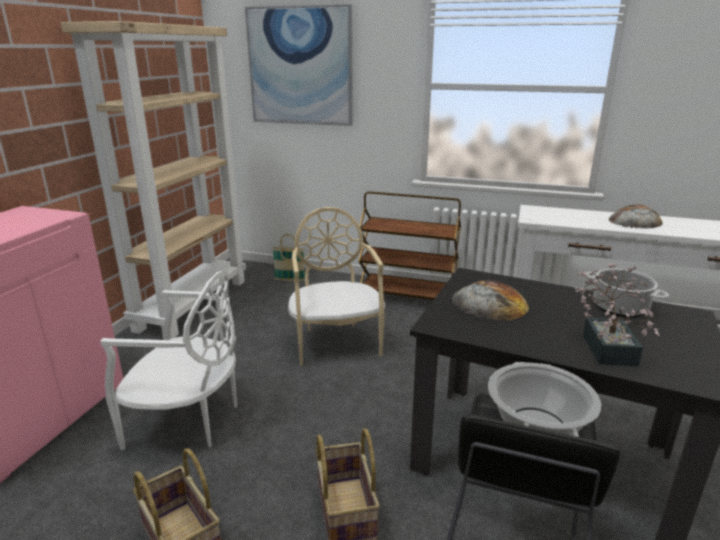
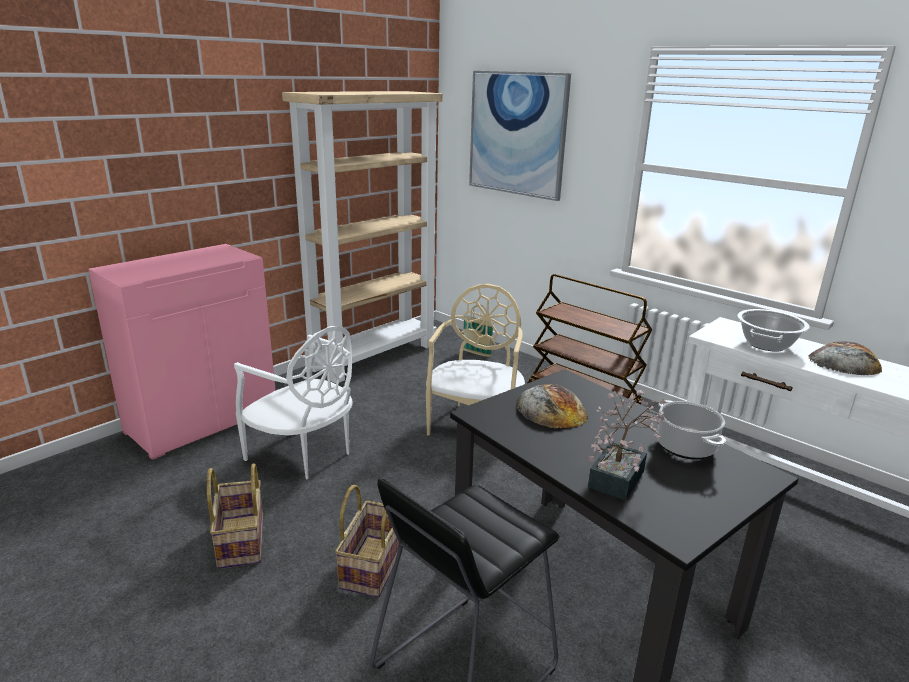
camera: 25 degrees right, 0 degrees up
cooking pot [488,362,601,437] -> cooking pot moved to [737,309,810,352]

